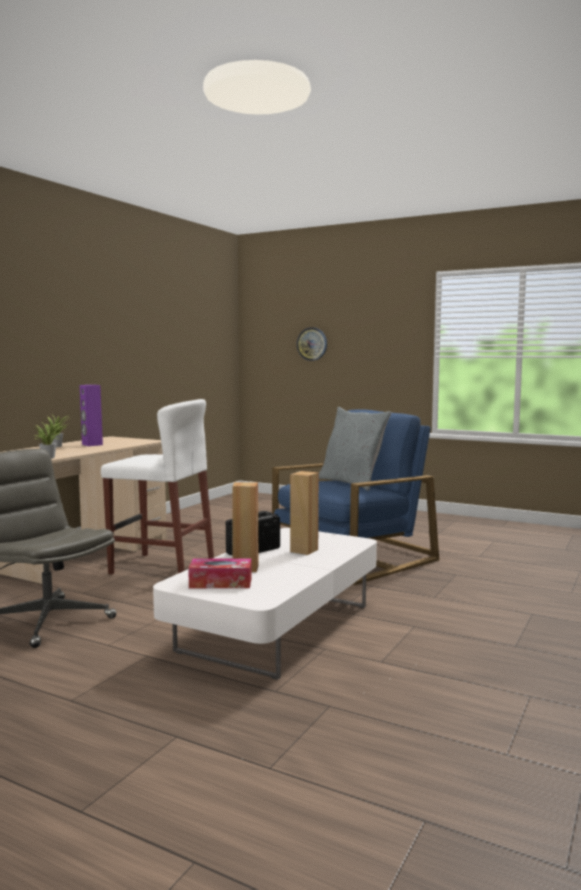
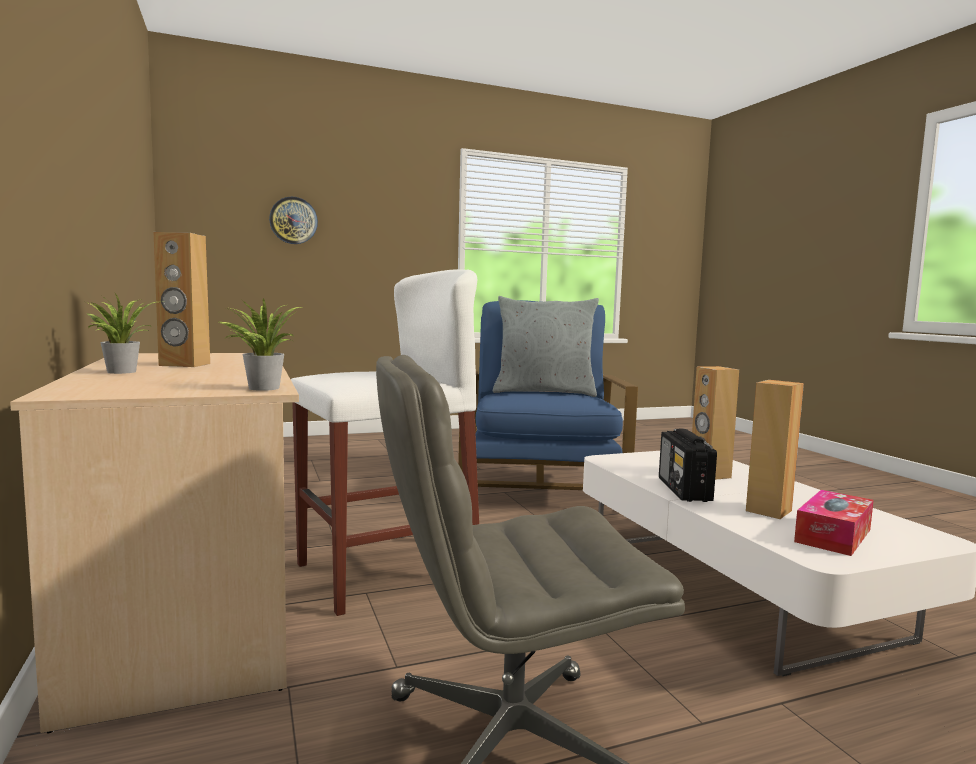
camera: 50 degrees left, 0 degrees up
purple speaker [80,385,103,446] -> brown speaker [154,232,210,367]

